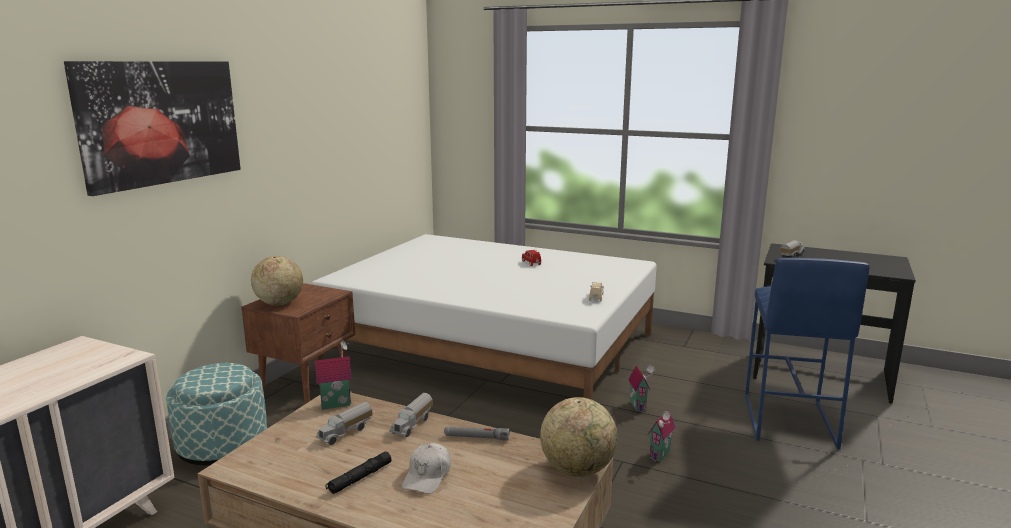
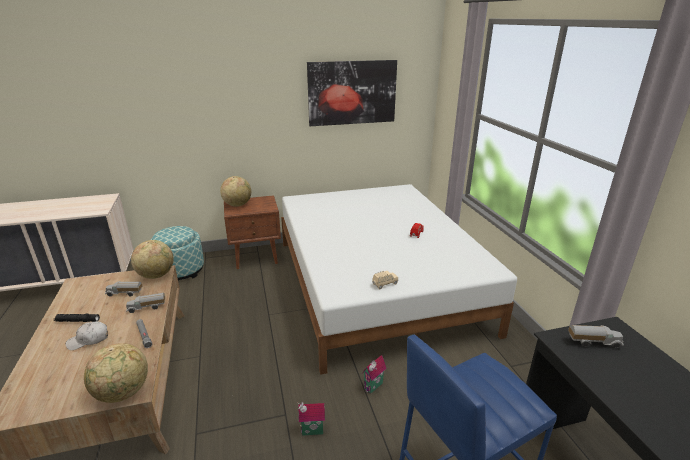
camera: 50 degrees right, 10 degrees up
picture [64,61,241,196] -> picture moved to [307,60,397,126]
toy house [315,341,352,410] -> globe [131,240,174,279]

